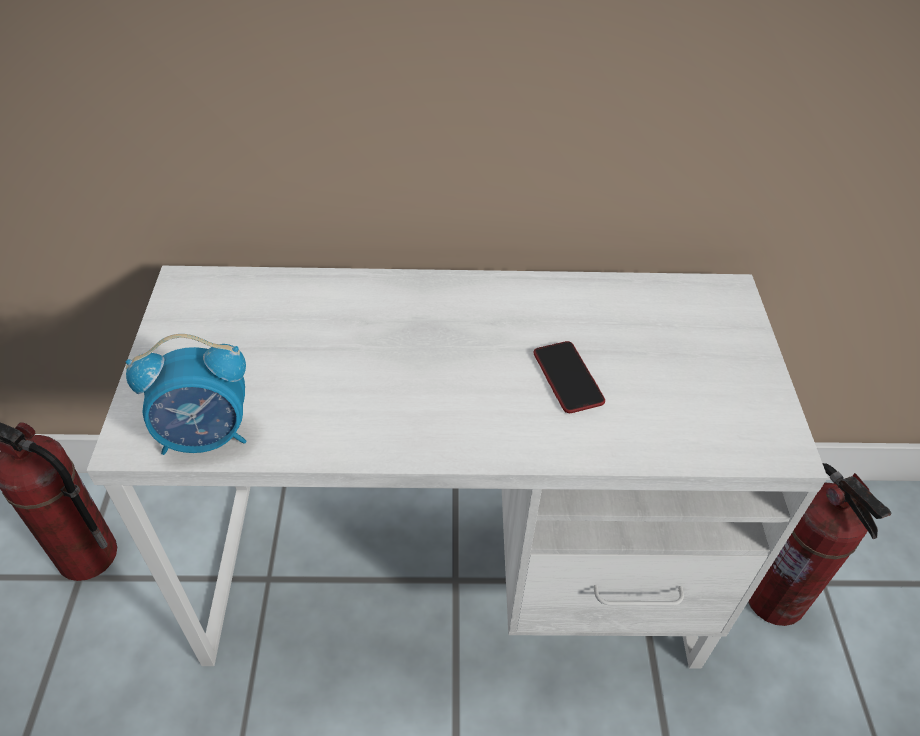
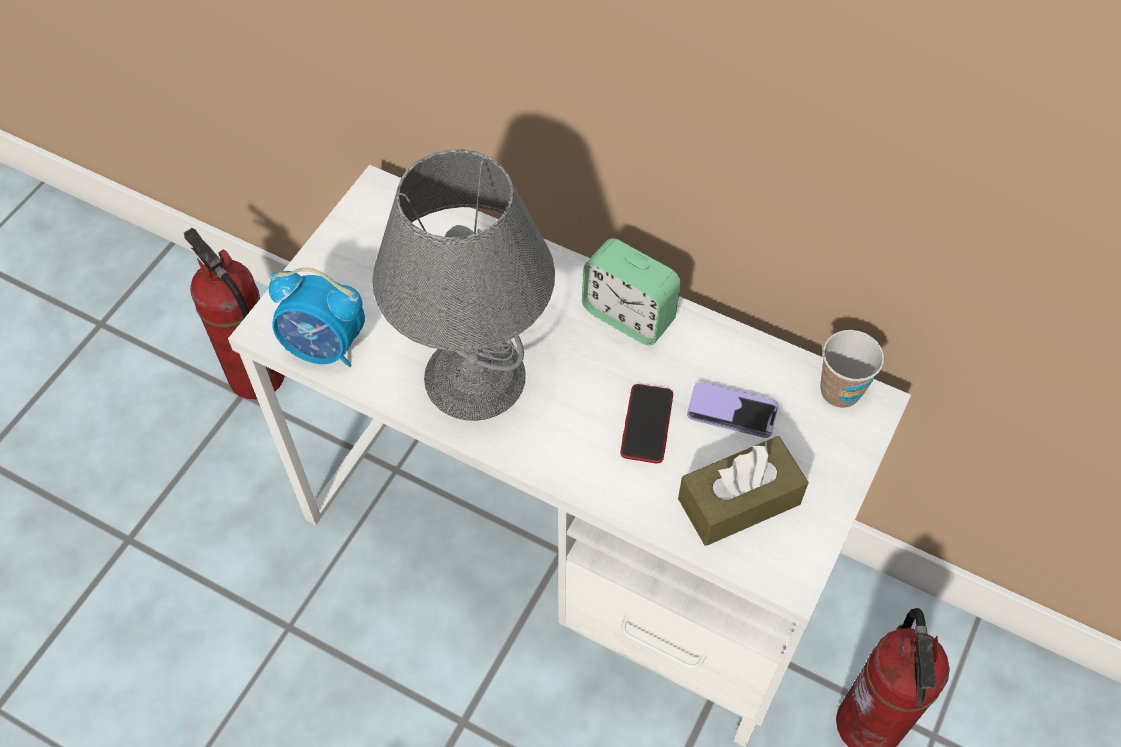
camera: 30 degrees right, 10 degrees up
none -> grey table lamp [372,149,555,421]
none -> alarm clock [582,238,681,346]
none -> brown tissue box [678,436,809,546]
none -> phone [687,382,778,438]
none -> cup [820,330,884,408]

